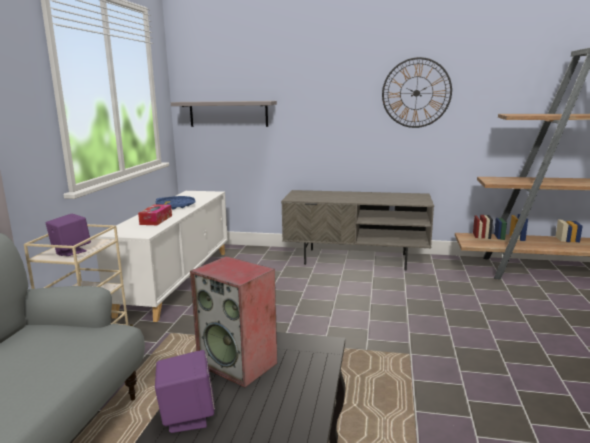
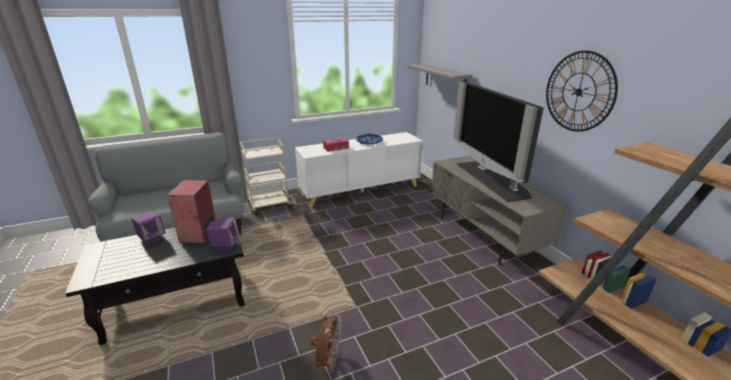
camera: 55 degrees right, 10 degrees up
purple speaker [46,214,91,256] -> purple speaker moved to [206,218,240,251]
none -> brown fan [311,315,341,373]
none -> television [453,81,544,202]

